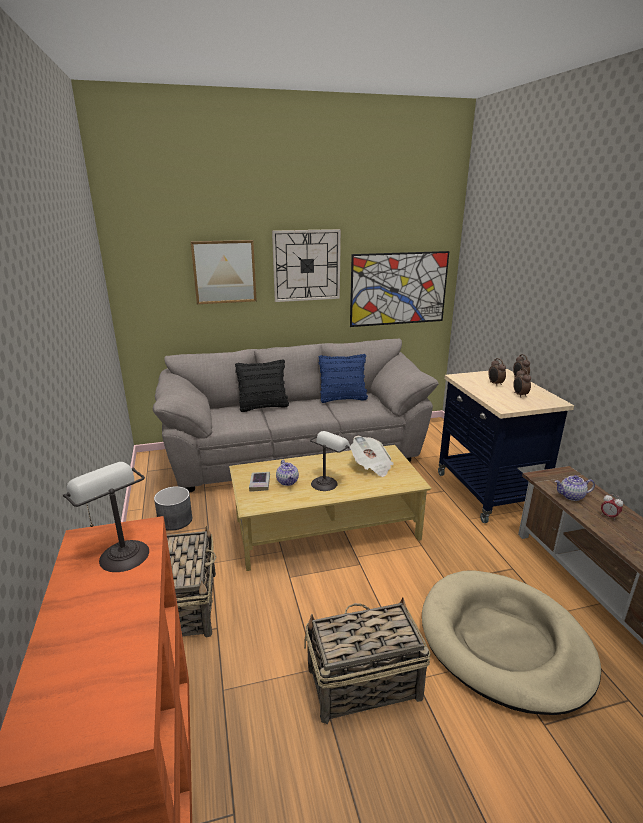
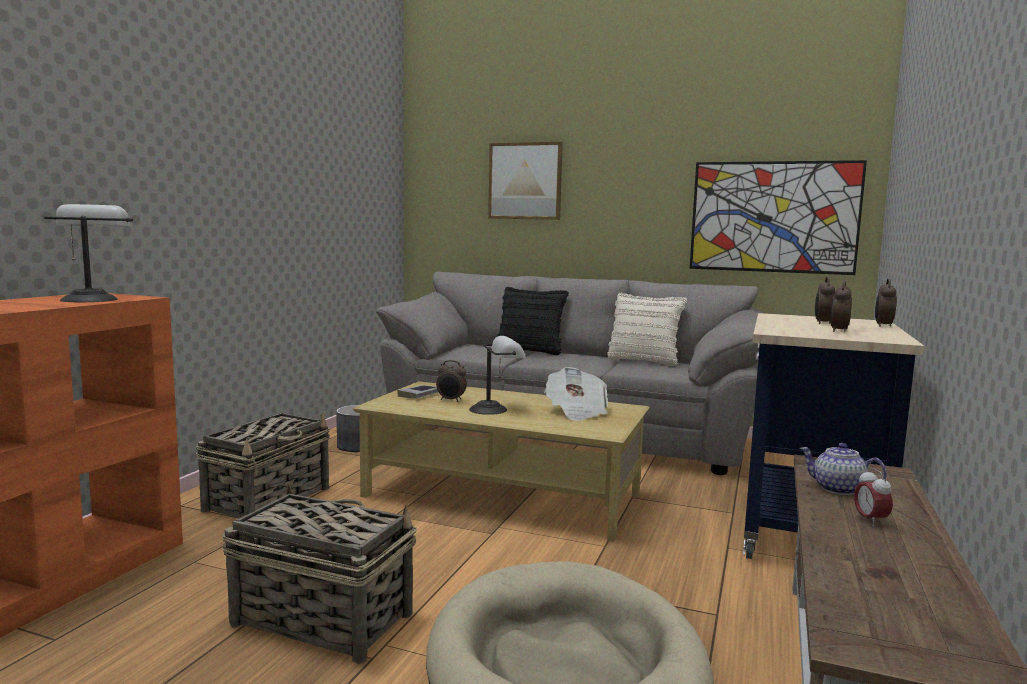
camera: 35 degrees right, 15 degrees down
wall clock [272,229,341,302] -> none
teapot [276,460,299,486] -> alarm clock [436,360,467,402]
blue pillow [319,354,368,403] -> beige pillow [607,292,687,366]

